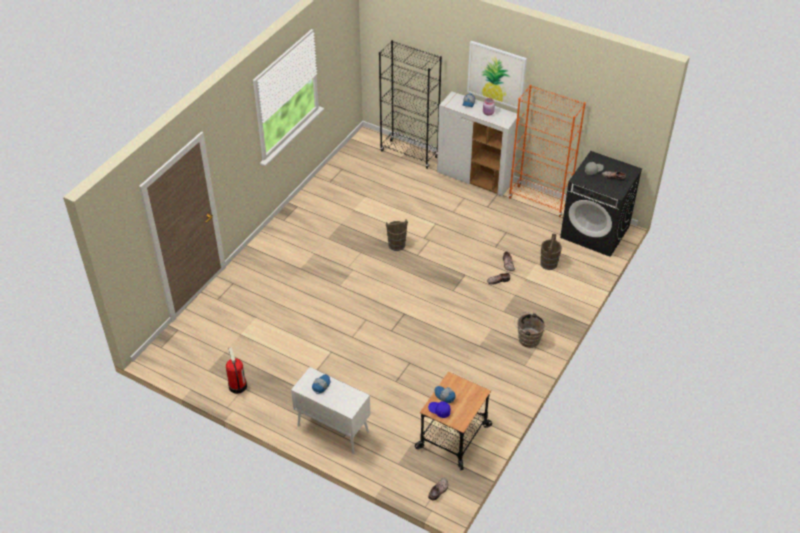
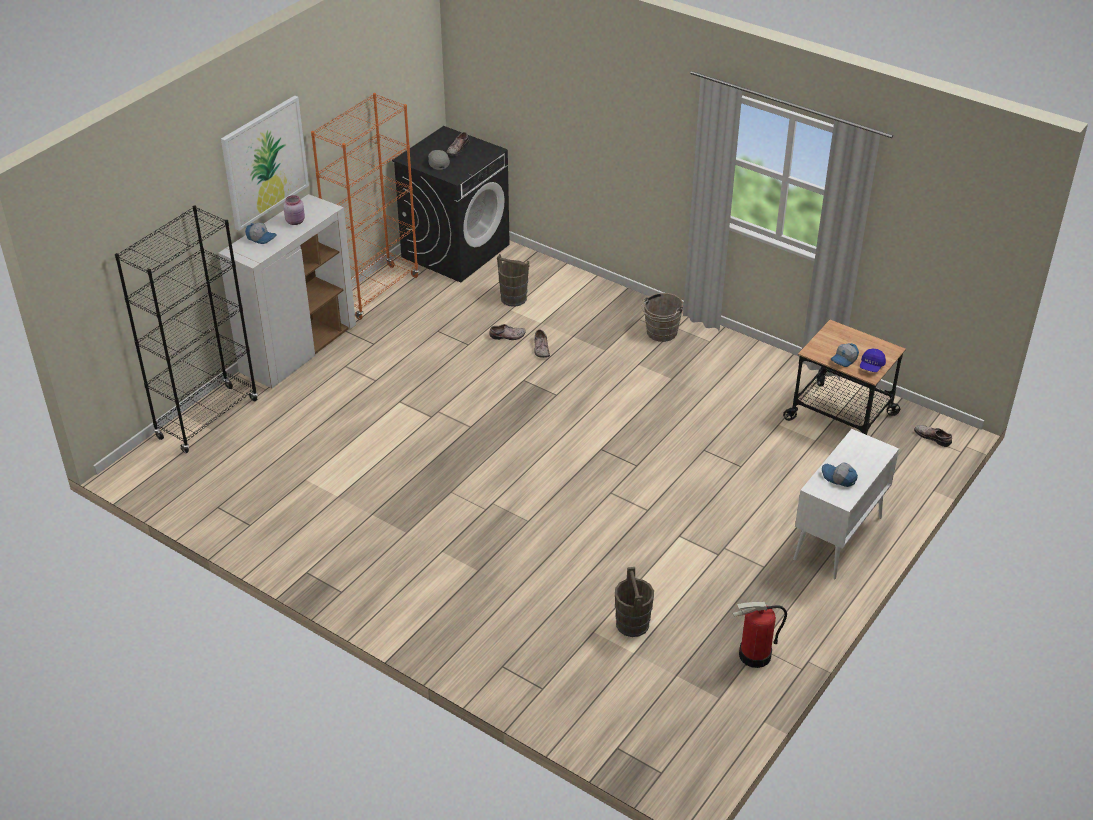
camera: 85 degrees left, 5 degrees down
brown bucket [386,219,408,251] -> brown bucket moved to [615,567,654,637]

